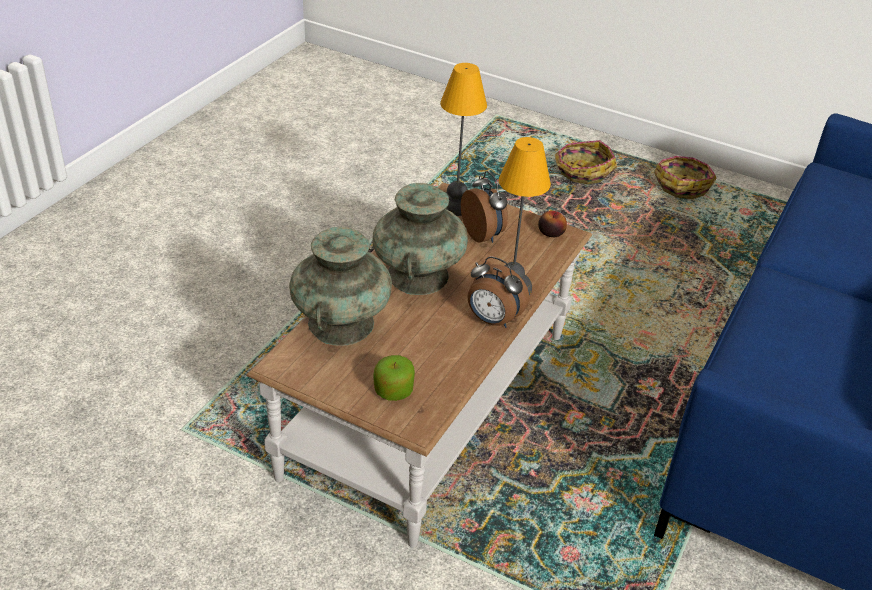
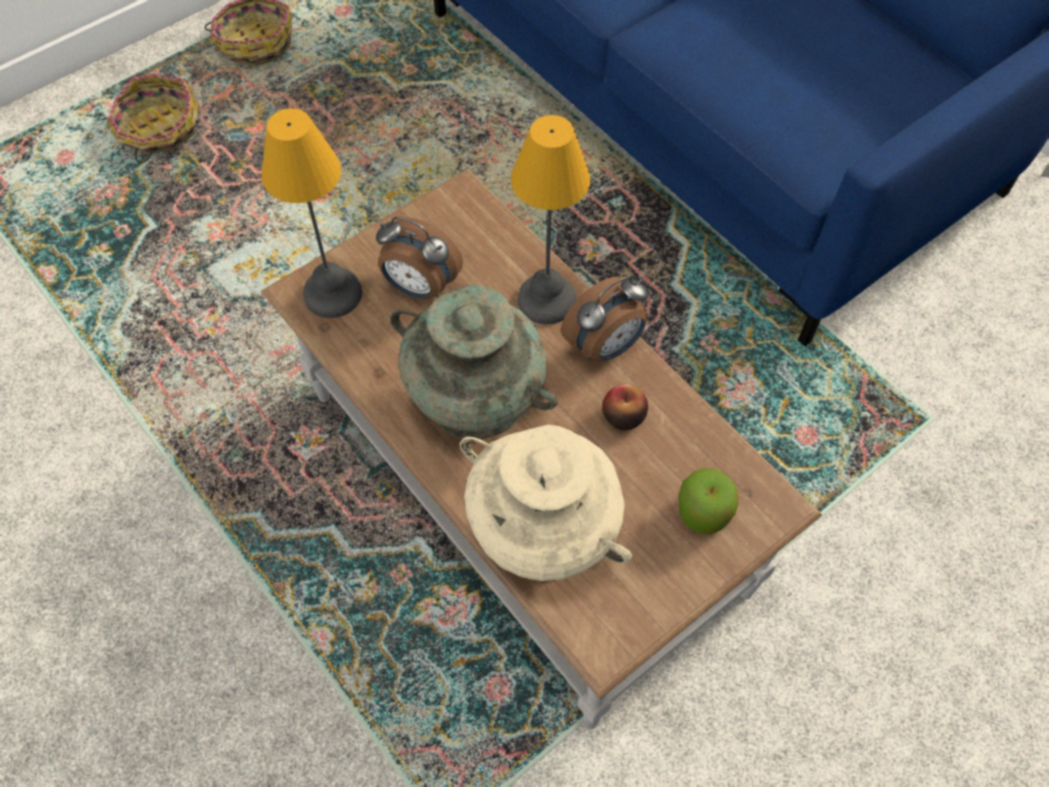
camera: 65 degrees left, 20 degrees up
turquoise vase [289,227,392,346] -> beige vase [460,425,632,581]
alarm clock [461,171,508,243] -> alarm clock turned 150 degrees counterclockwise [376,217,463,299]
apple [538,211,567,237] -> apple moved to [602,384,648,430]

